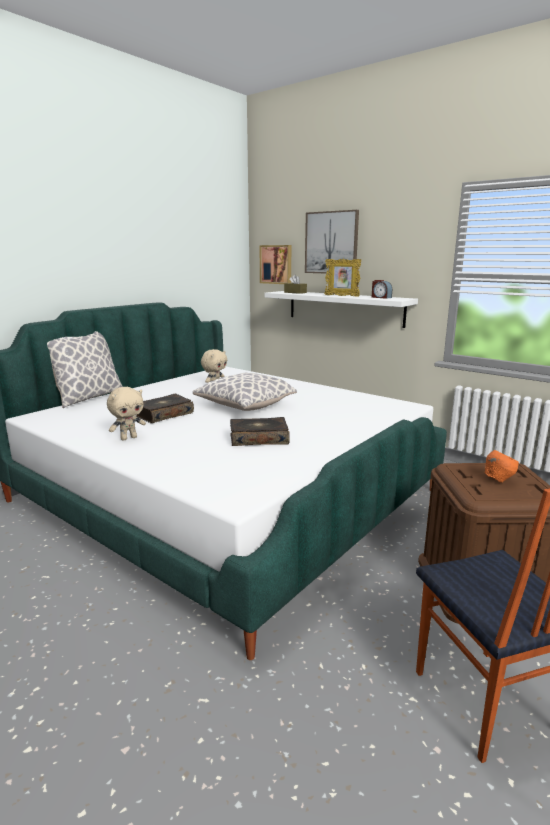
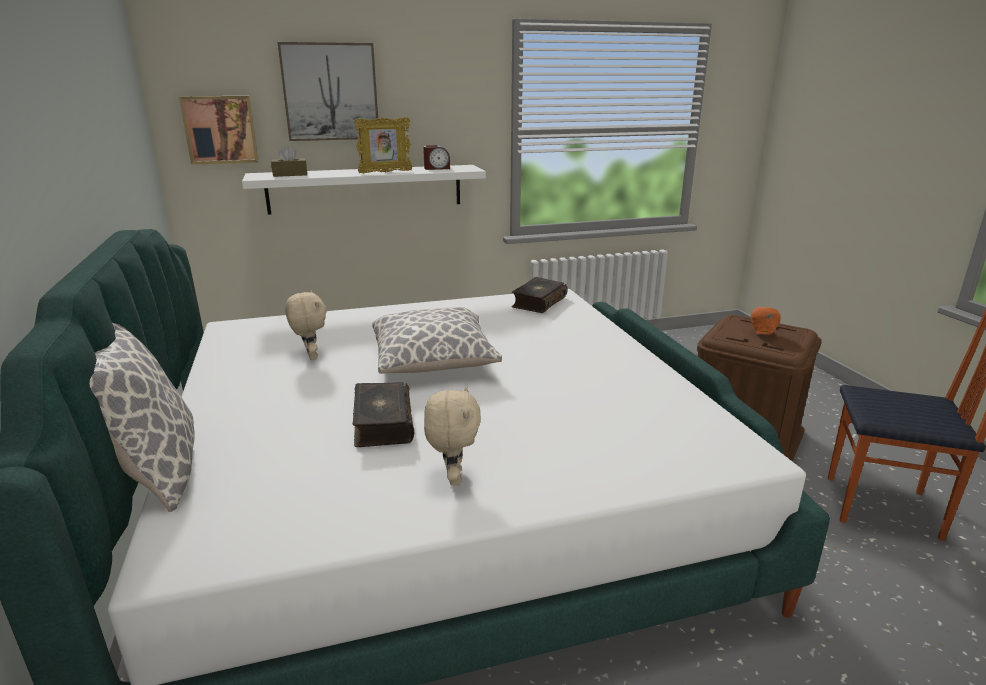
camera: 55 degrees left, 5 degrees up
book [230,417,290,446] -> book moved to [511,277,568,313]

